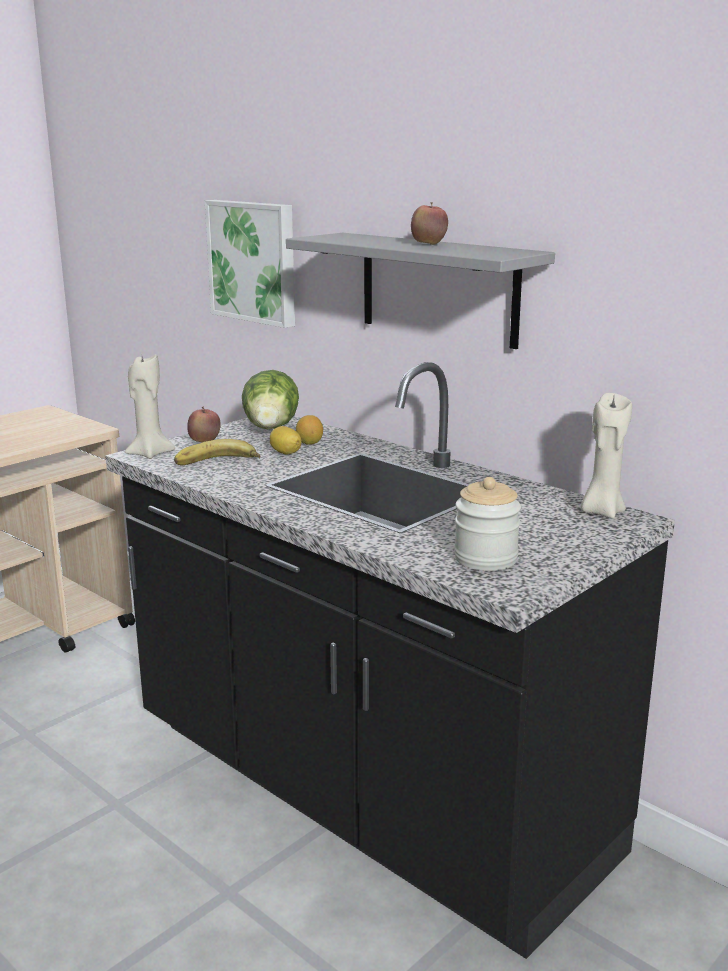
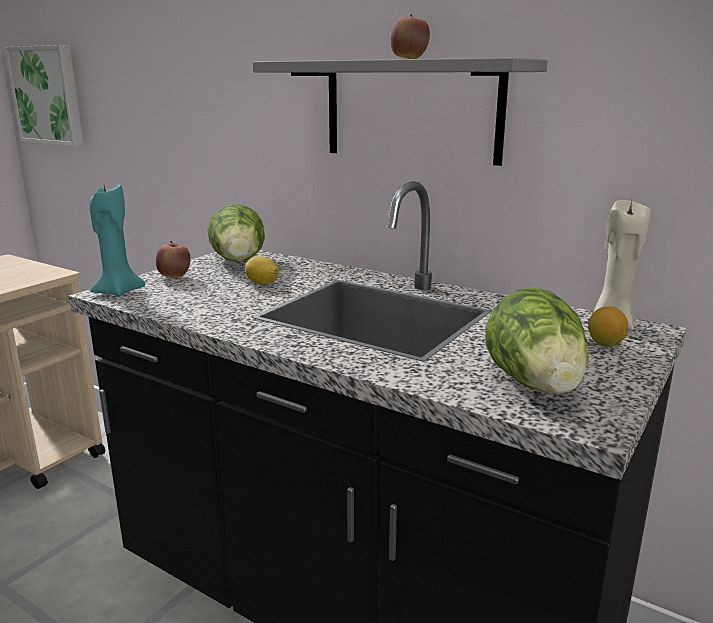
camera: 10 degrees left, 0 degrees up
beige candle [125,354,175,459] -> turquoise candle [89,184,145,297]
banana [174,439,260,466] -> none
picture [205,200,295,328] -> picture moved to [4,45,84,146]
lemon [296,415,323,445] -> lemon moved to [588,306,628,347]
jar [454,477,521,571] -> lettuce [485,287,588,394]

